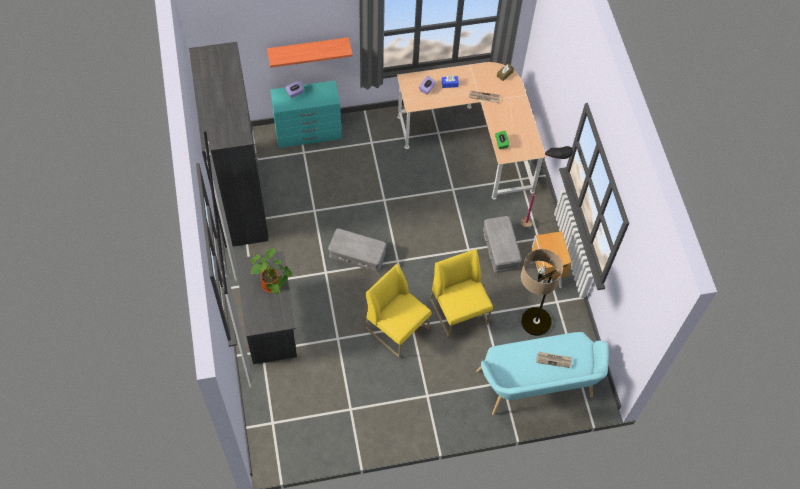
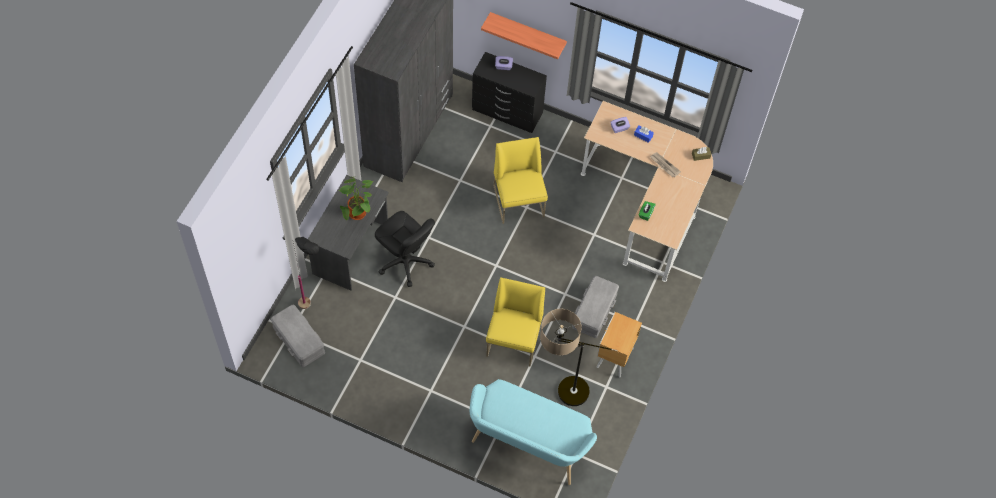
camera: 35 degrees right, 0 degrees up
turquoise dresser [270,80,342,148] -> black dresser [472,52,547,133]
grey storage box [328,228,387,272] -> grey storage box moved to [271,305,325,367]
yellow chair [365,264,432,358] -> yellow chair moved to [493,137,548,224]
black floor lamp [521,146,573,228] -> black floor lamp moved to [293,237,319,309]
newspaper [536,352,572,368] -> none
none -> black office chair [375,211,435,287]

